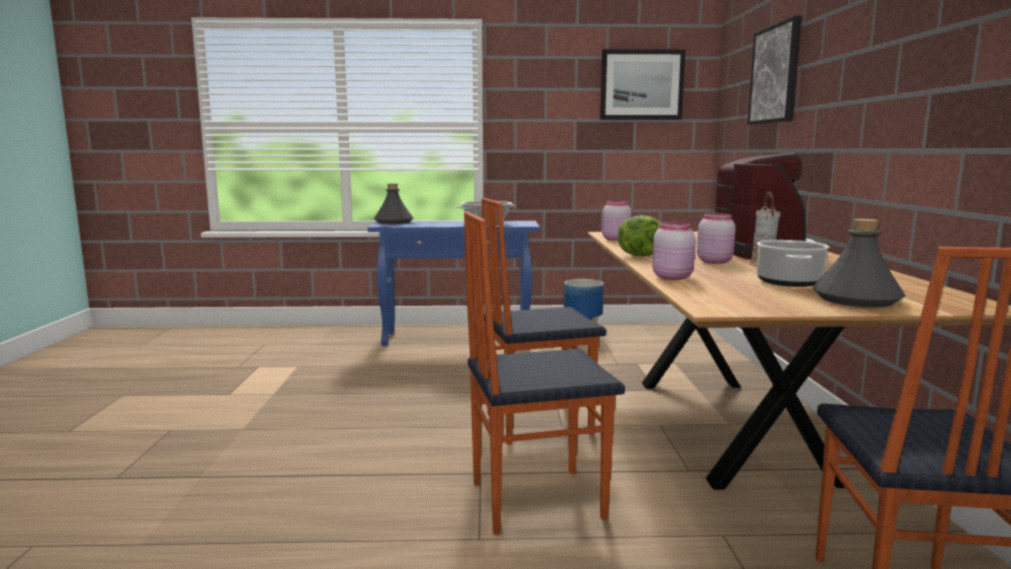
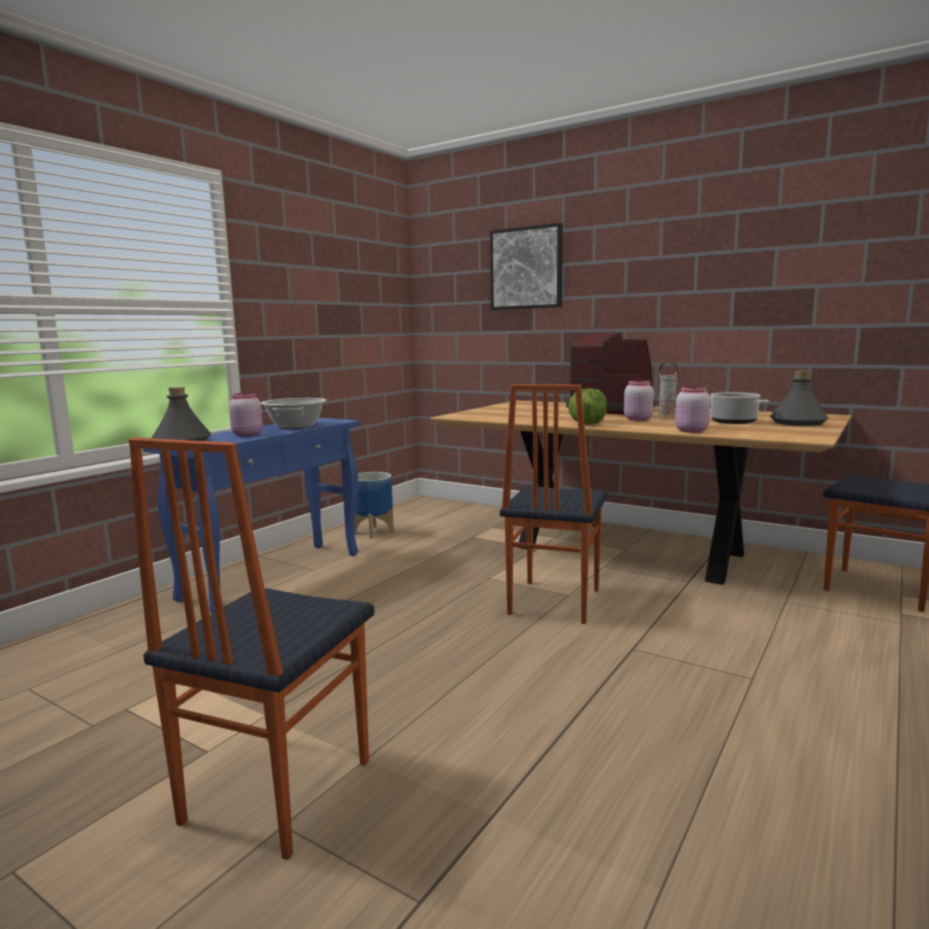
camera: 55 degrees left, 0 degrees up
chair [464,212,625,535] -> chair moved to [129,437,374,860]
picture [600,49,686,120] -> none
pink jar [602,201,631,241] -> pink jar moved to [229,393,263,436]

